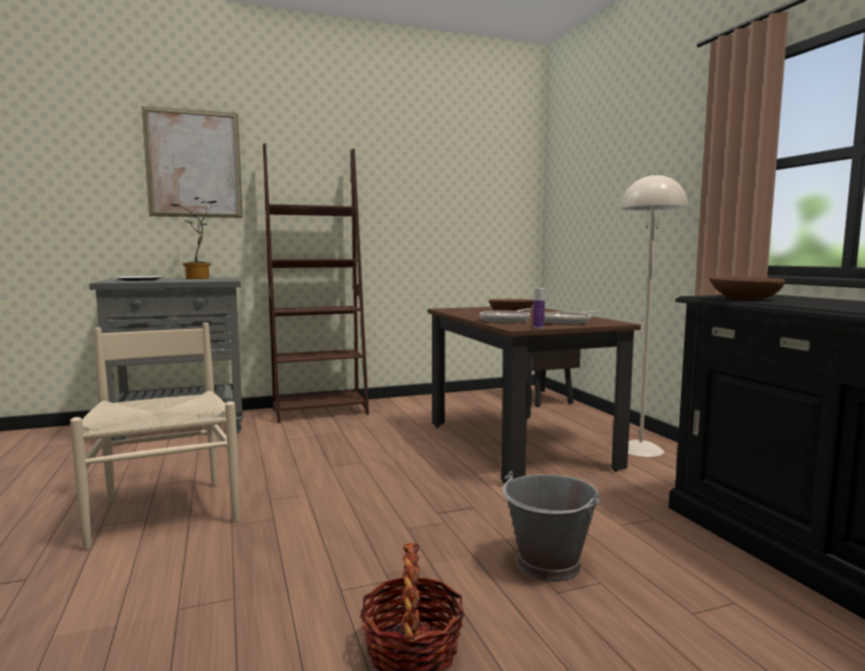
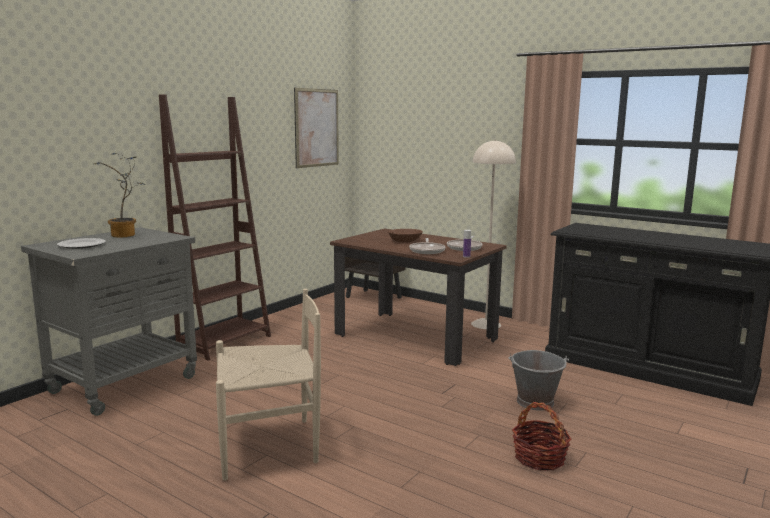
camera: 35 degrees left, 5 degrees up
beige chair [70,323,239,550] -> beige chair turned 135 degrees clockwise [216,289,321,481]
picture [142,106,243,218] -> picture moved to [294,88,339,168]
brown bowl [709,276,786,300] -> none

